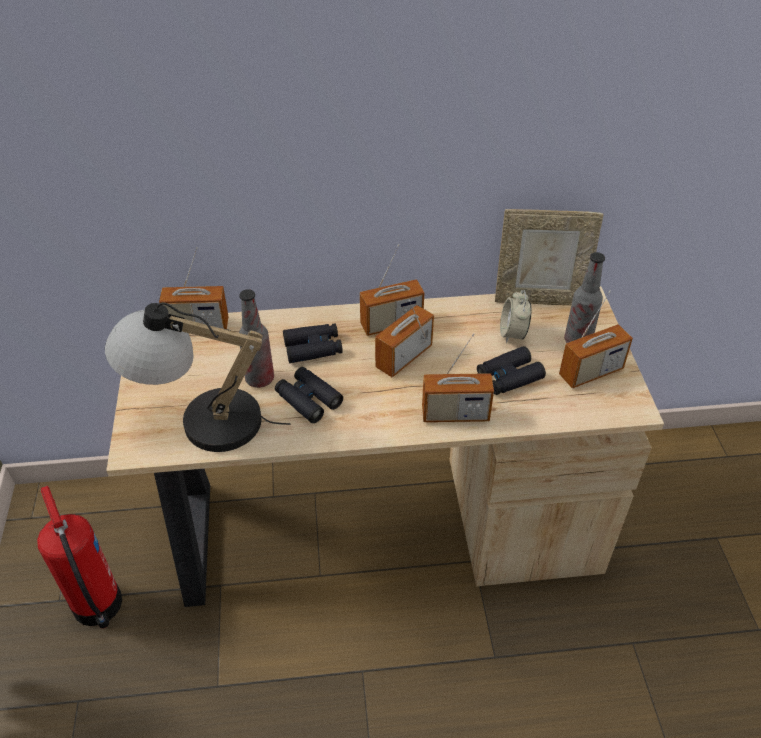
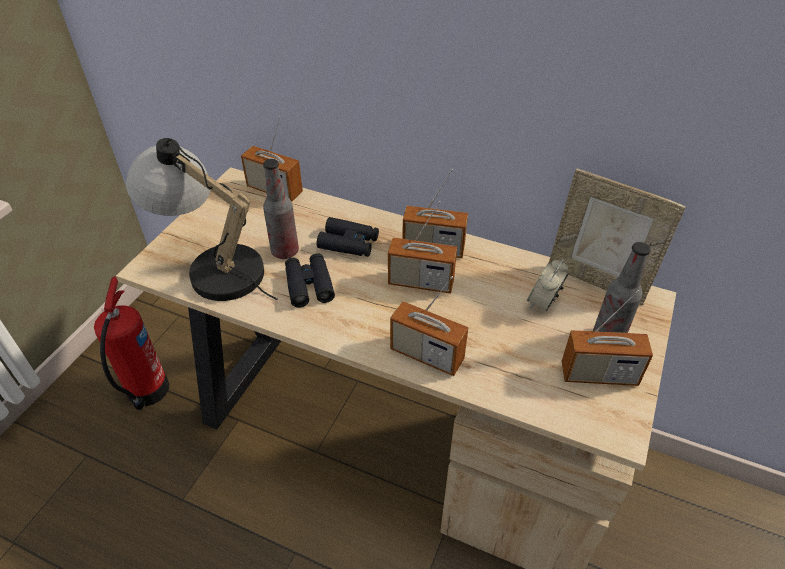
camera: 30 degrees right, 0 degrees up
radio [375,300,434,377] -> radio turned 150 degrees counterclockwise [388,201,457,294]
black binoculars [477,346,546,395] -> none

